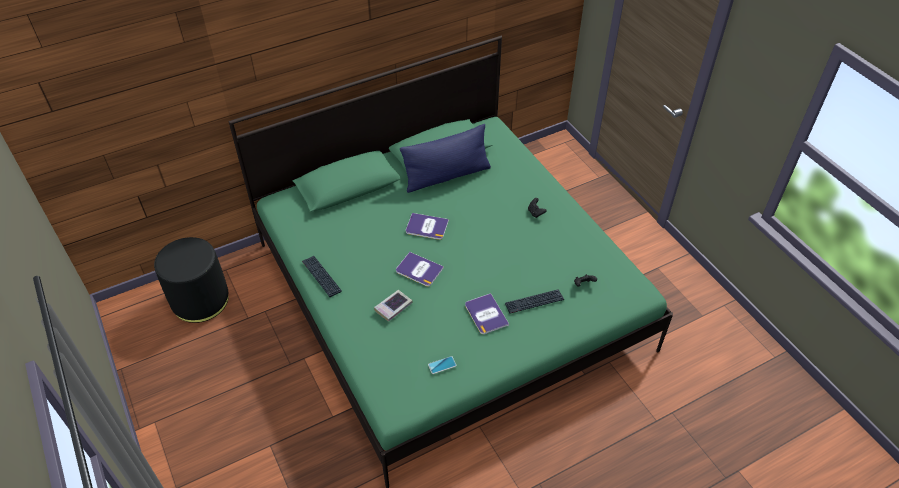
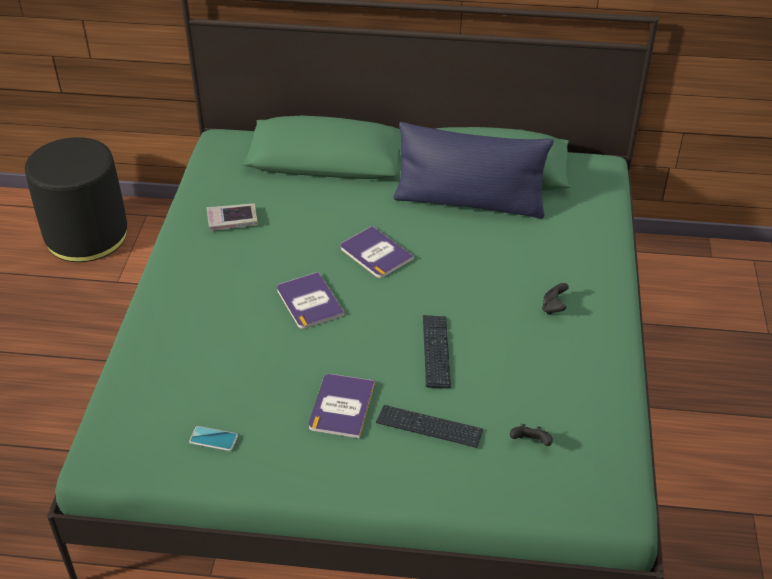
camera: 35 degrees right, 5 degrees down
keyboard [302,256,342,297] -> keyboard moved to [423,315,451,389]
book [374,290,413,322] -> book moved to [206,203,258,231]

